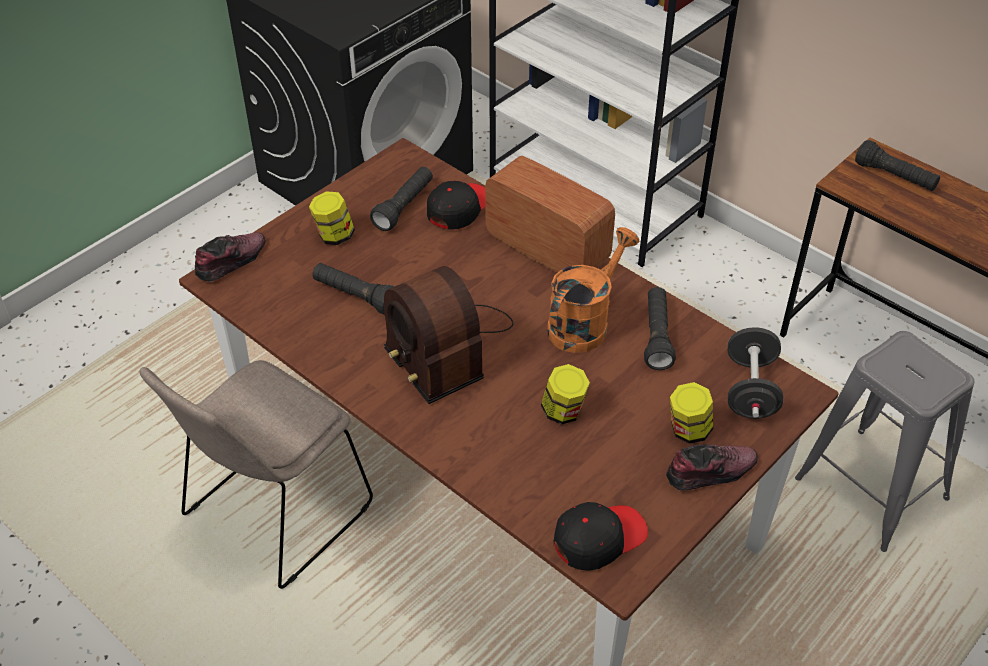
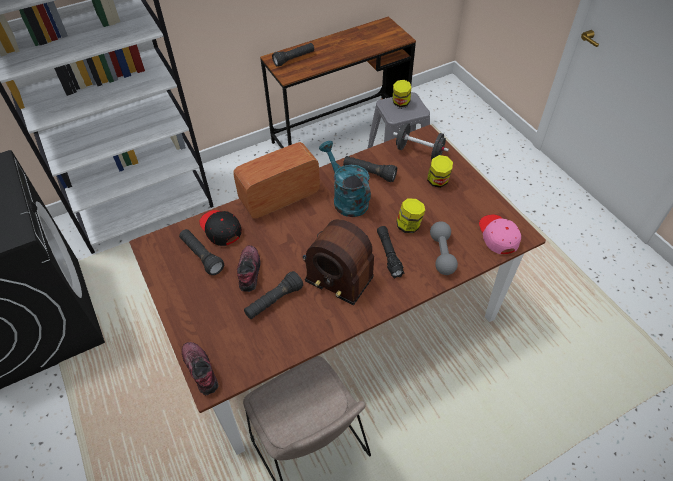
camera: 70 degrees left, 5 degrees up
jar [309,191,355,245] -> jar moved to [393,80,411,107]
radio [383,266,513,404] -> radio turned 45 degrees clockwise [303,219,374,306]
orange watering can [547,227,639,353] -> turquoise watering can [319,141,371,217]
black cap [553,502,648,571] -> pink cap [479,214,521,254]
shoe [666,444,758,491] -> shoe moved to [237,245,261,292]
none -> black flashlight [377,226,404,278]
none -> grey dumbbell [430,221,458,275]

